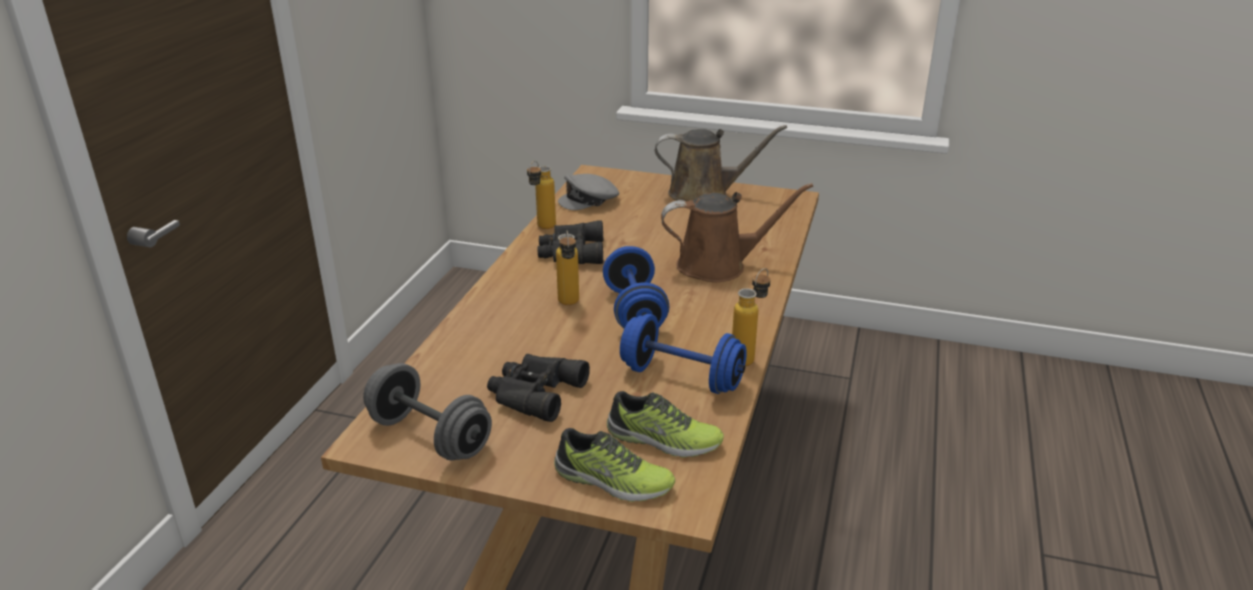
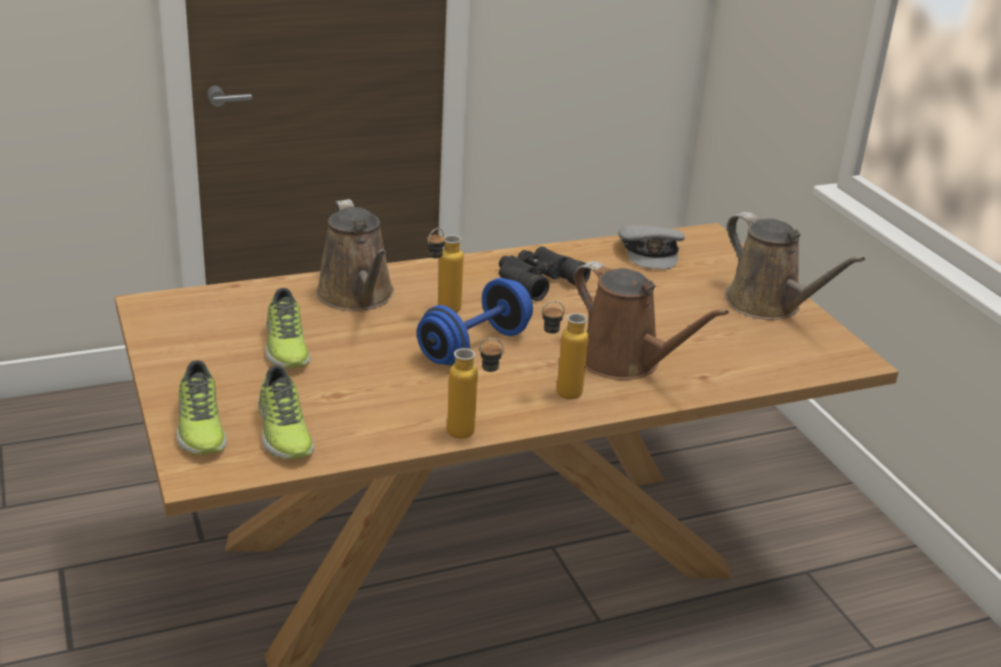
camera: 50 degrees right, 0 degrees up
grey dumbbell [363,363,492,460] -> none
black binoculars [487,354,590,422] -> shoe [265,288,311,368]
bottle [527,161,556,229] -> bottle moved to [542,301,588,399]
grey cap [558,174,619,210] -> grey cap turned 120 degrees counterclockwise [618,225,685,269]
blue dumbbell [620,314,747,394] -> none
none -> brown watering can [316,199,394,311]

